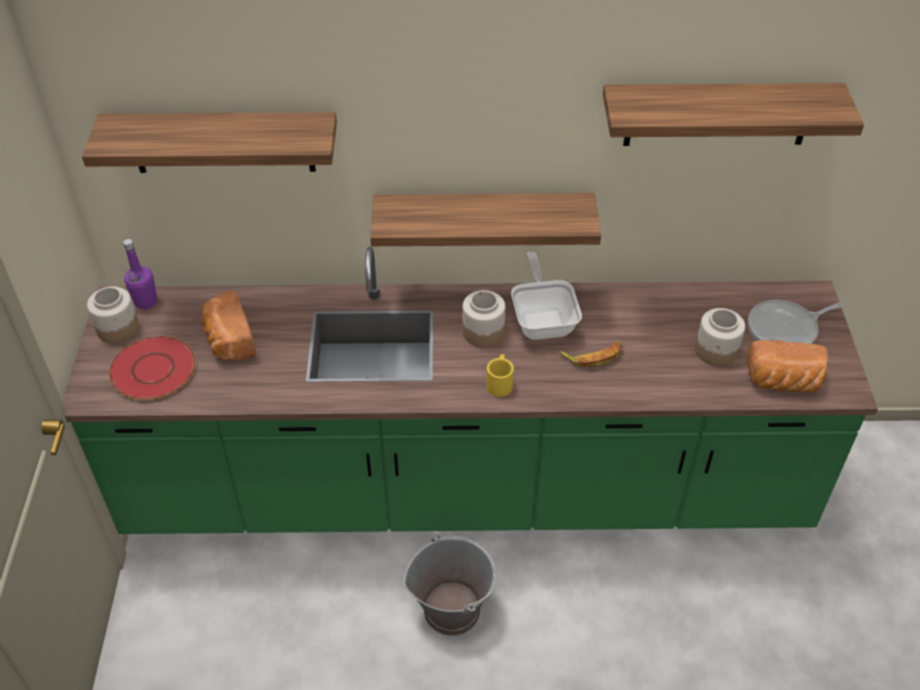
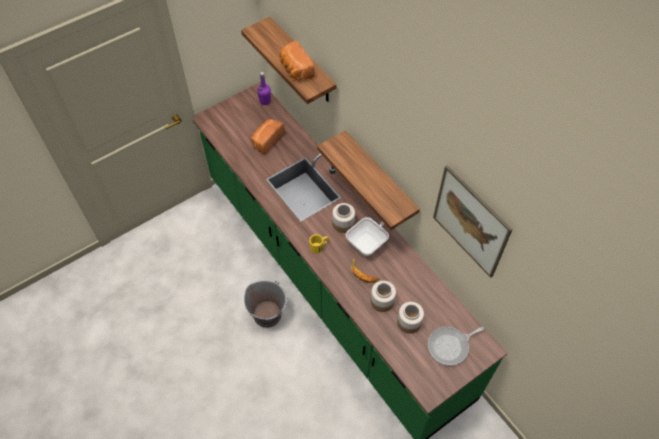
camera: 55 degrees right, 10 degrees up
jar [87,287,139,344] -> jar moved to [371,281,396,312]
red plate [109,336,196,400] -> none
shelf [603,83,864,146] -> picture [433,165,512,278]
bread [746,340,828,393] -> bread moved to [279,41,315,80]
frying pan [748,300,843,344] -> frying pan turned 60 degrees counterclockwise [428,327,484,366]

